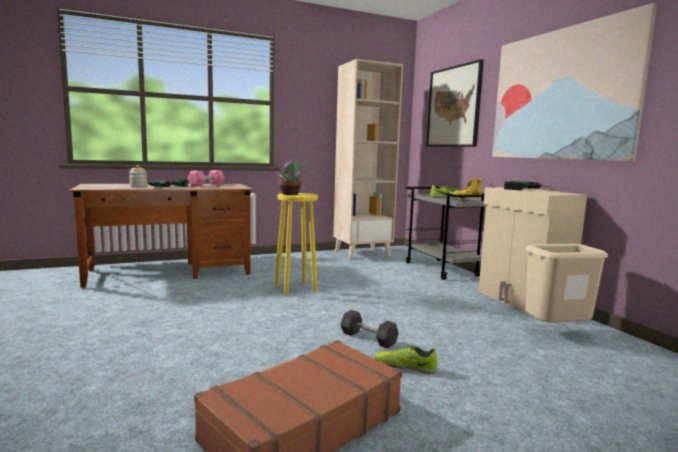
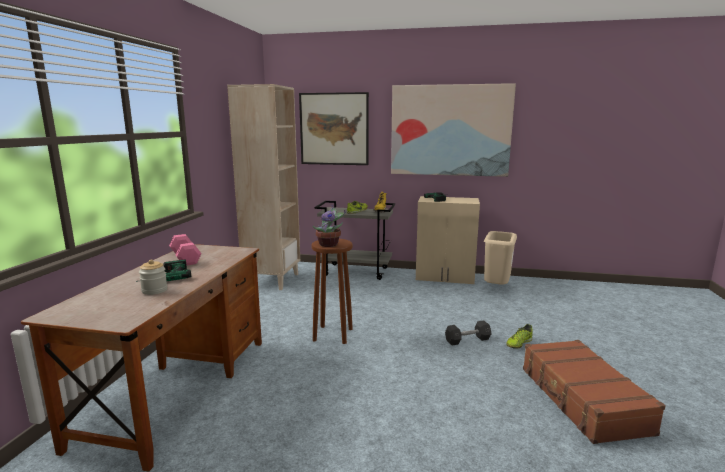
camera: 55 degrees left, 5 degrees up
yellow stool [275,193,318,295] -> brown stool [311,239,353,344]

